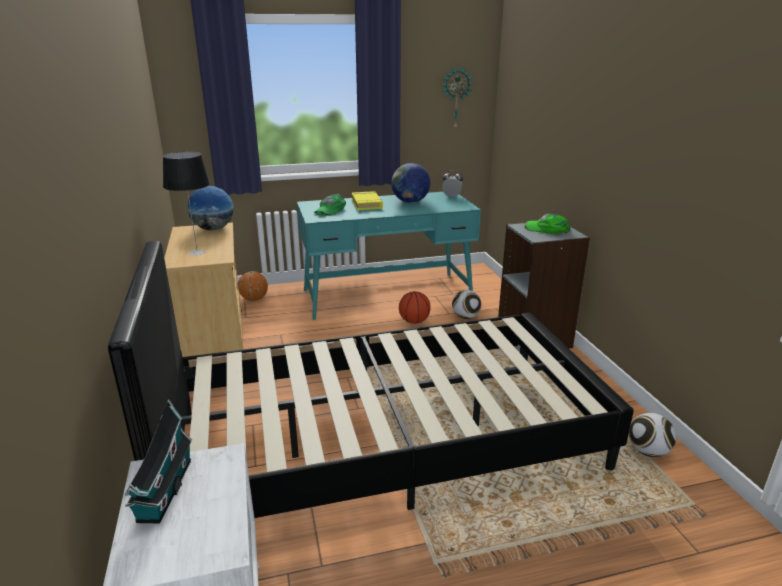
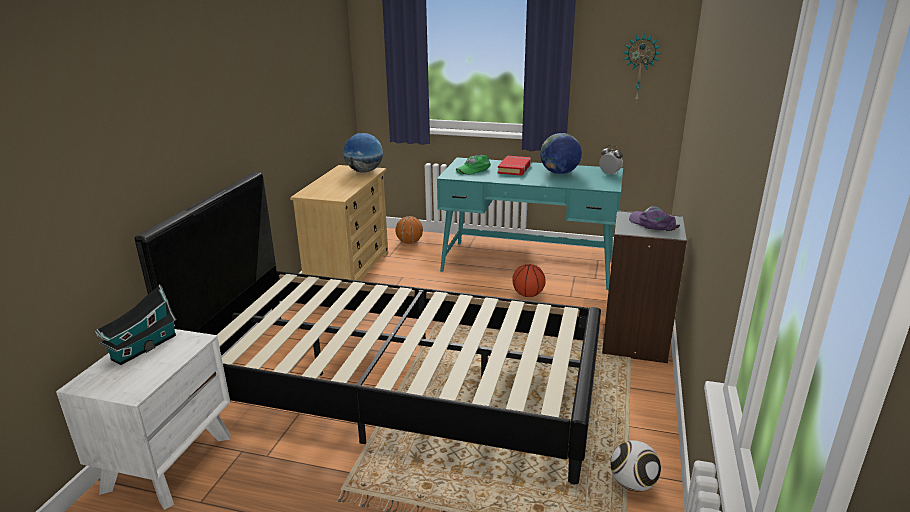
camera: 30 degrees right, 0 degrees up
table lamp [163,152,210,255] -> none
yellow book [351,191,383,210] -> red book [498,155,531,176]
football [452,290,482,319] -> none
green cap [524,213,571,234] -> purple cap [629,206,680,231]

